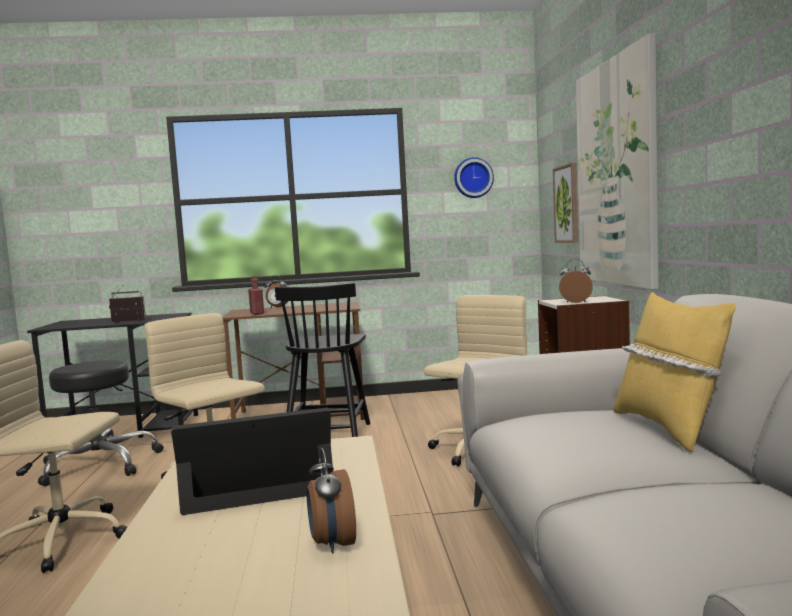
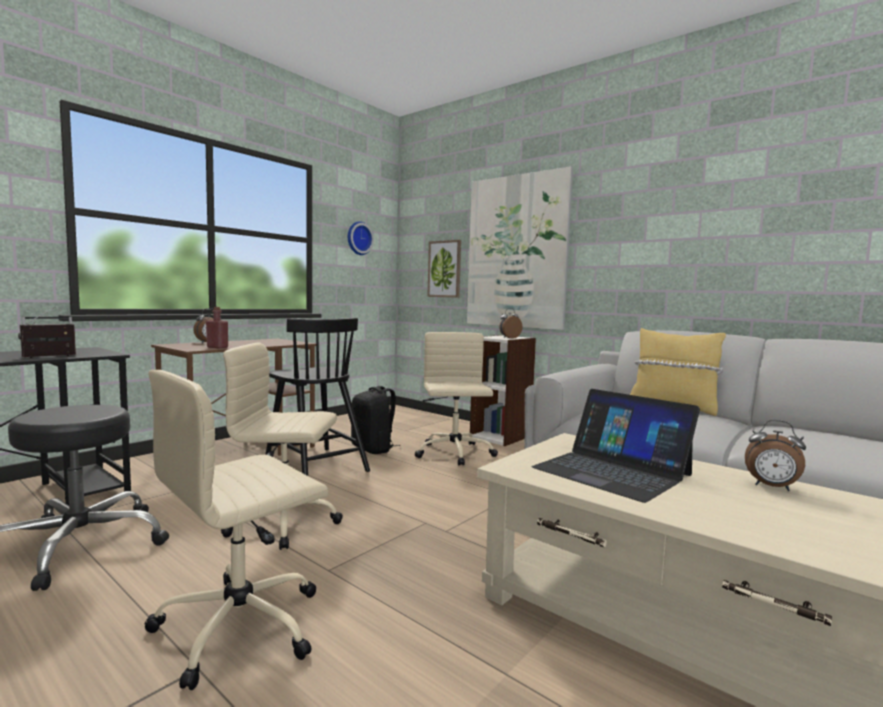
camera: 45 degrees left, 0 degrees up
laptop [171,408,333,515] -> laptop turned 75 degrees counterclockwise [532,389,700,503]
none -> black backpack [351,386,401,454]

